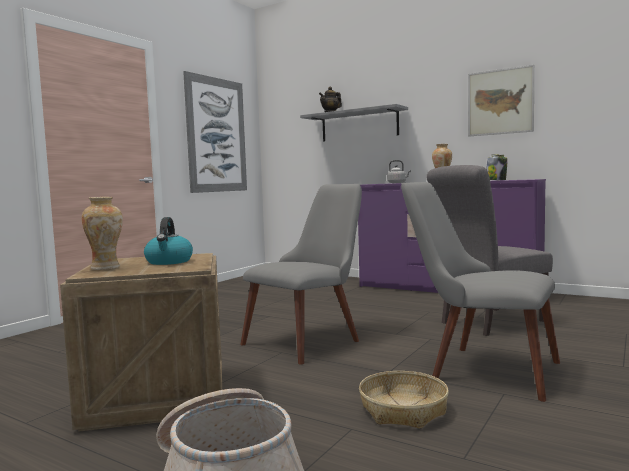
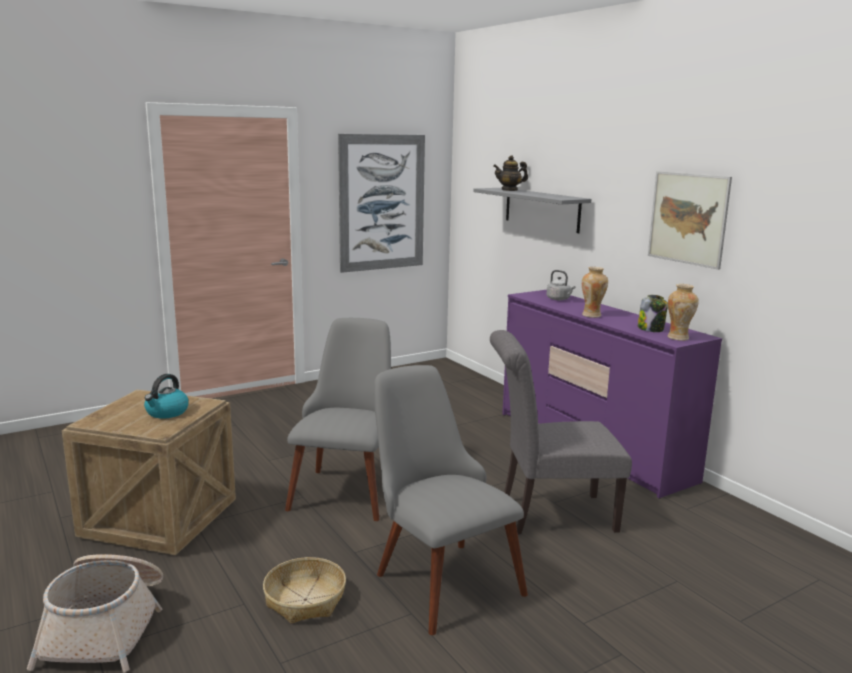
camera: 25 degrees right, 10 degrees up
vase [82,197,123,270] -> vase moved to [667,284,699,341]
grey chair [240,184,362,365] -> grey chair turned 60 degrees counterclockwise [285,318,391,521]

